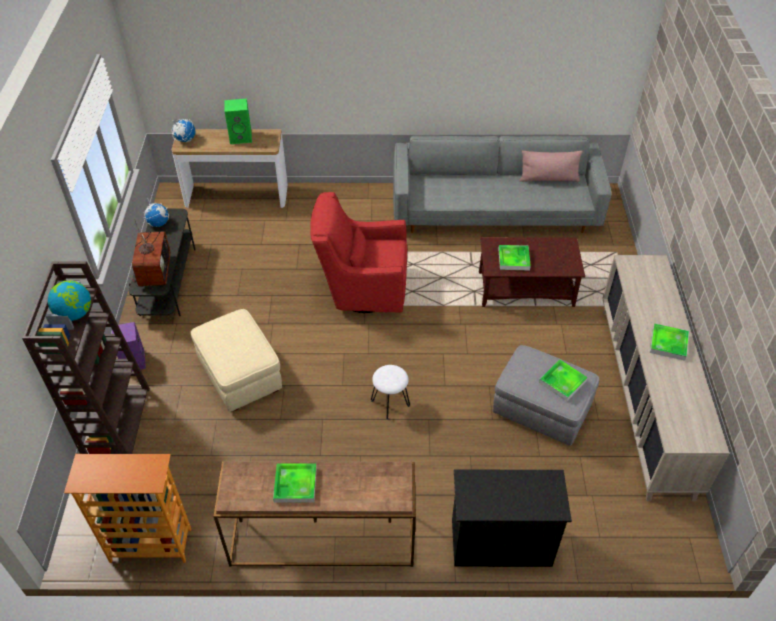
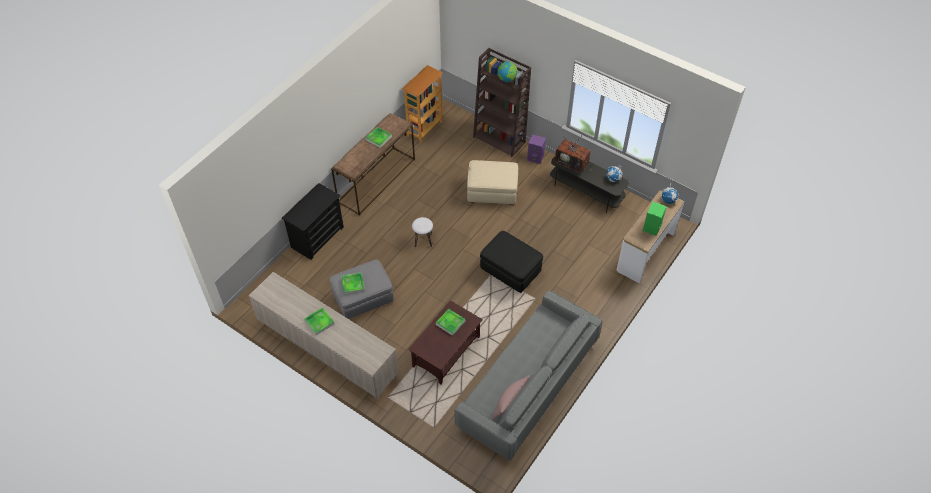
camera: 125 degrees right, 5 degrees up
red armchair [310,192,407,313] -> black ottoman [480,231,543,293]

